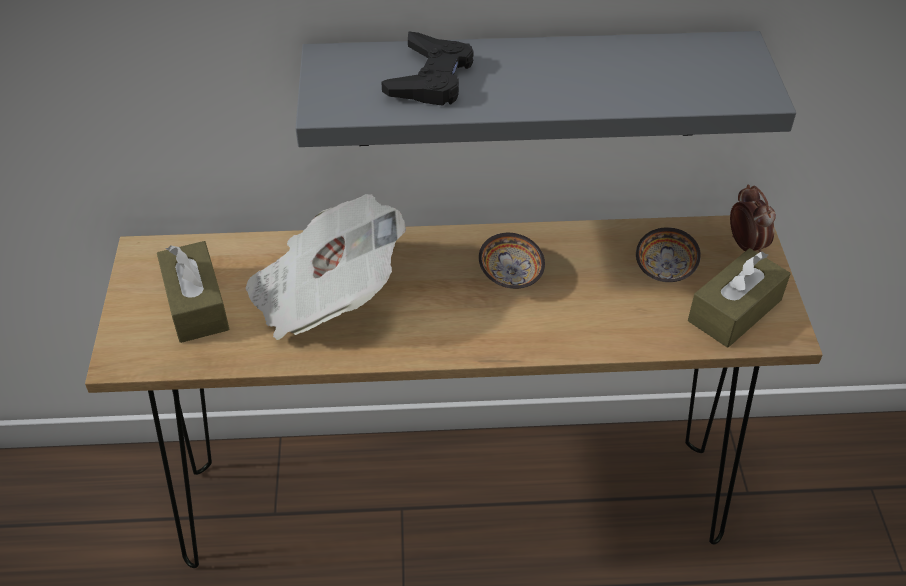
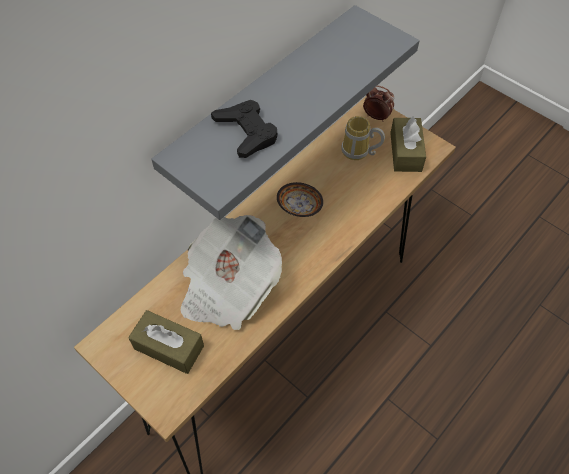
camera: 45 degrees left, 10 degrees up
bowl [636,227,701,282] -> mug [341,116,385,160]

